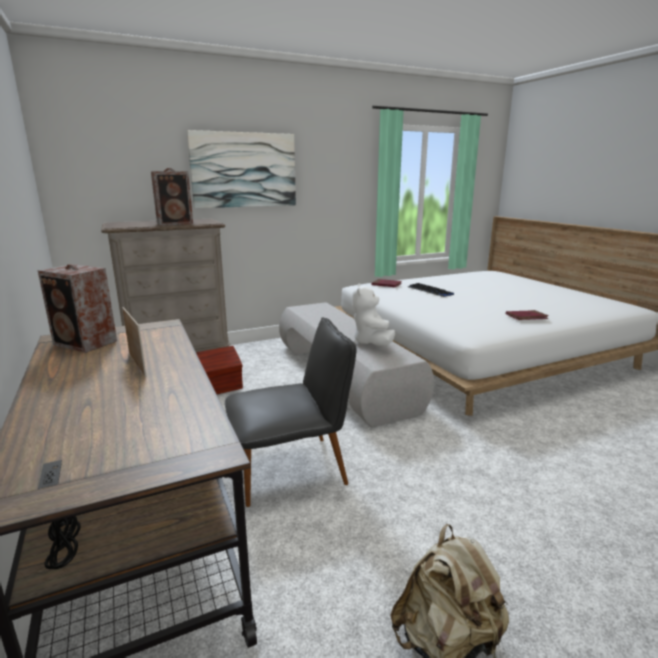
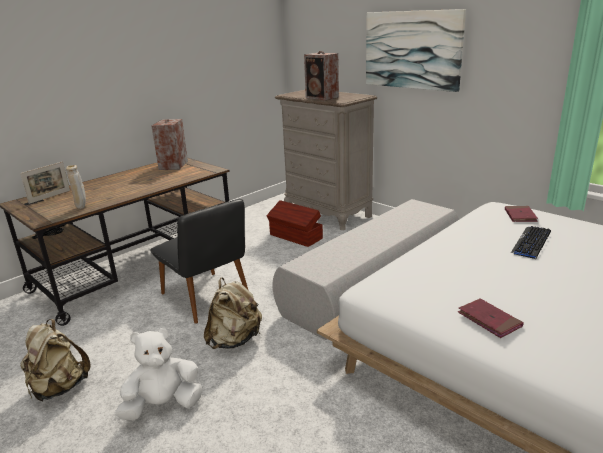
camera: 70 degrees right, 5 degrees up
picture frame [122,307,146,377] -> picture frame moved to [20,161,70,204]
white plush toy [352,284,395,346] -> white plush toy moved to [115,328,203,420]
none -> beige vase [66,165,86,209]
none -> beige backpack [204,277,262,349]

